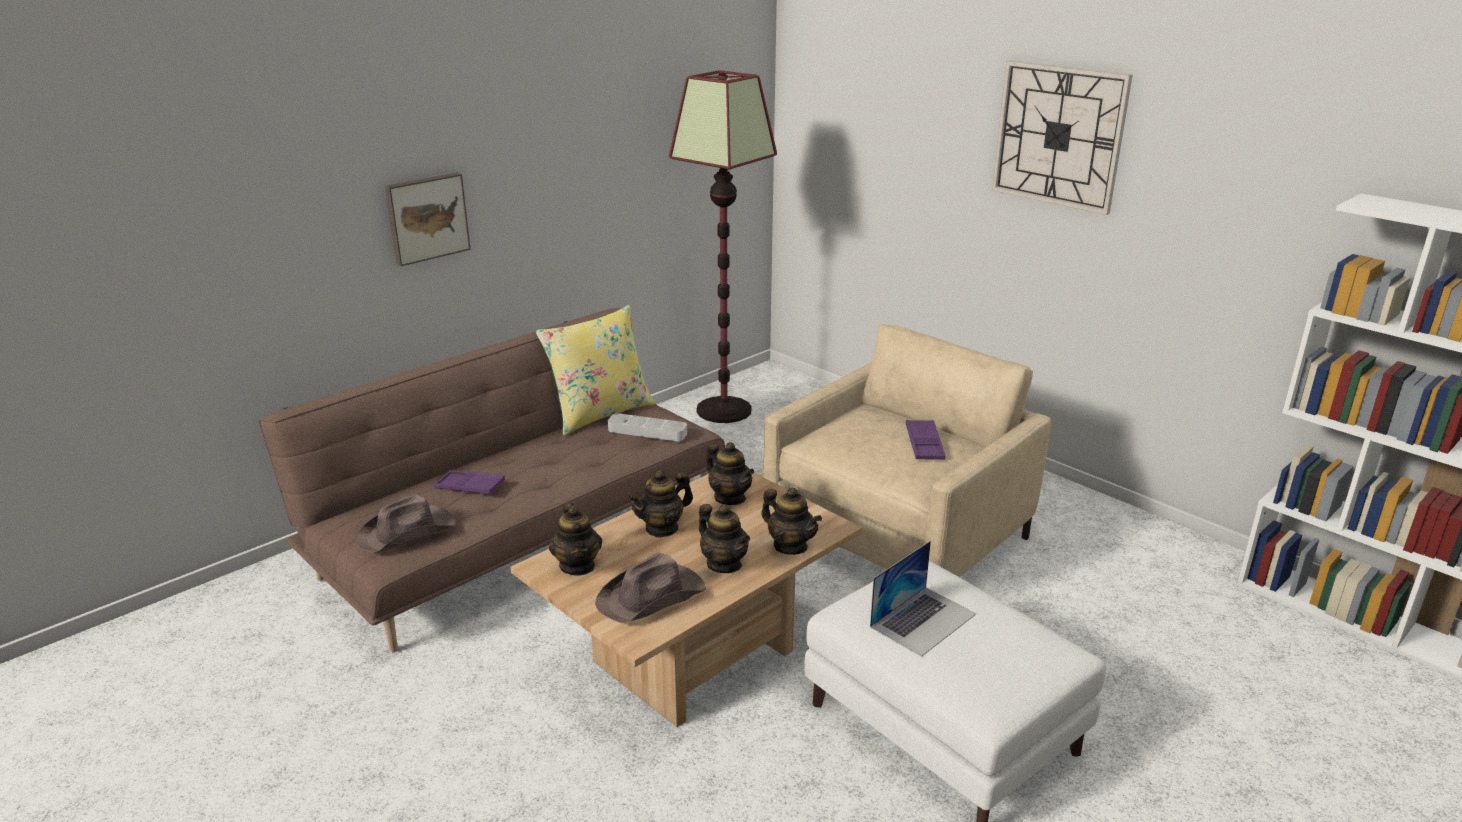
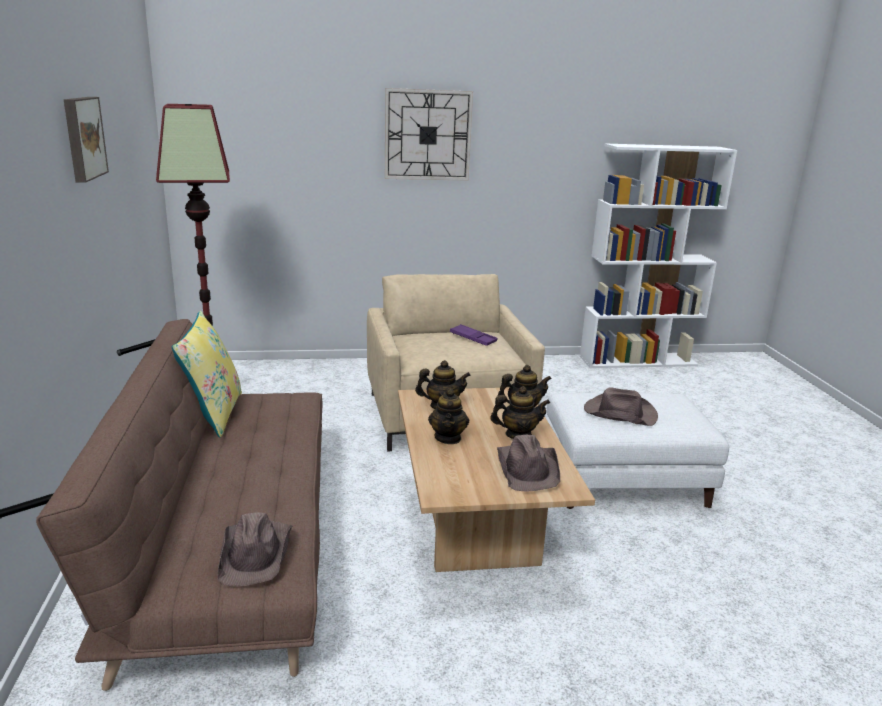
camera: 55 degrees left, 5 degrees down
picture [384,173,471,266] -> picture moved to [64,97,109,183]
purple tray [434,470,505,494] -> none
teapot [549,503,602,576] -> none
grey tray [608,413,687,441] -> none
laptop [870,541,976,657] -> brown hat [584,387,658,426]

